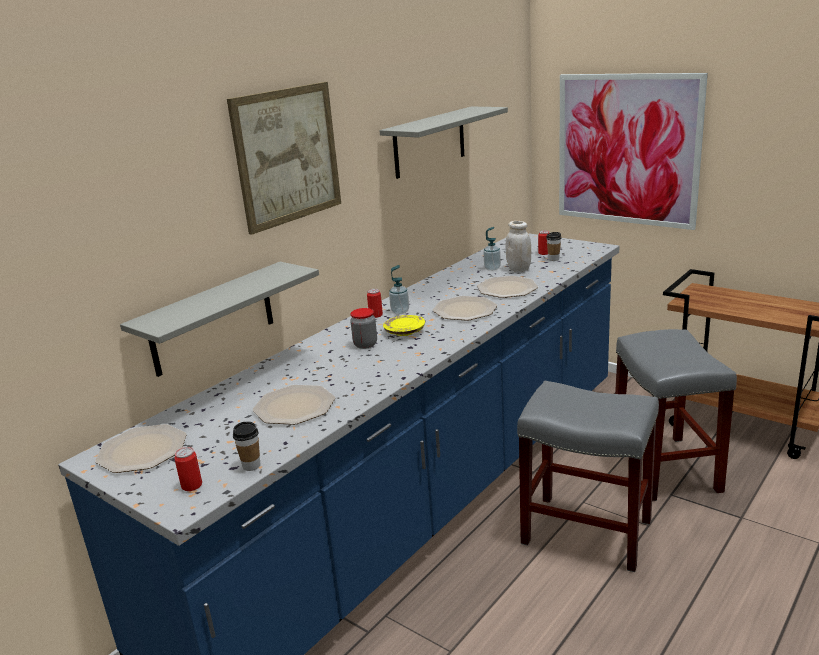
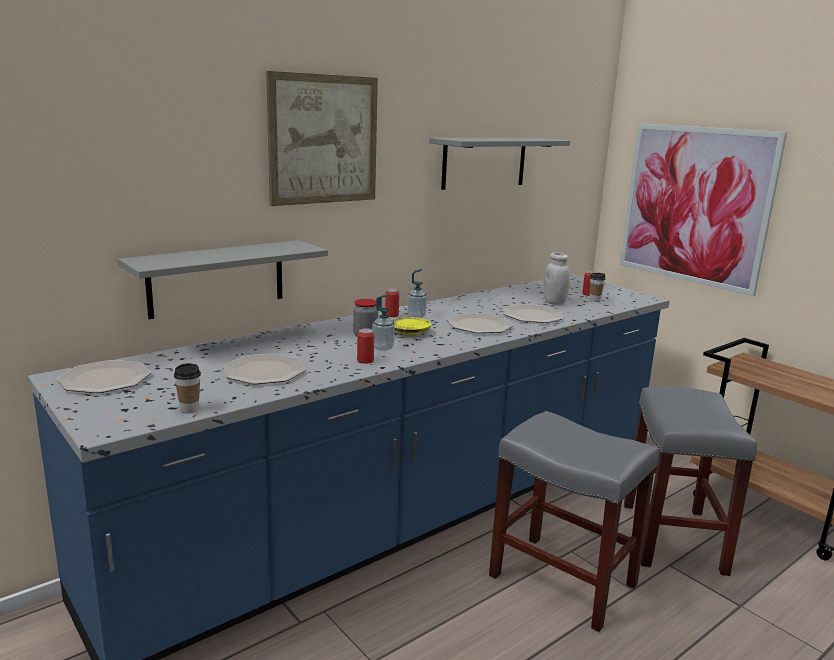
camera: 10 degrees right, 5 degrees down
can [174,447,202,491] -> can moved to [357,328,374,364]
soap dispenser [483,227,501,271] -> soap dispenser moved to [372,294,395,351]

